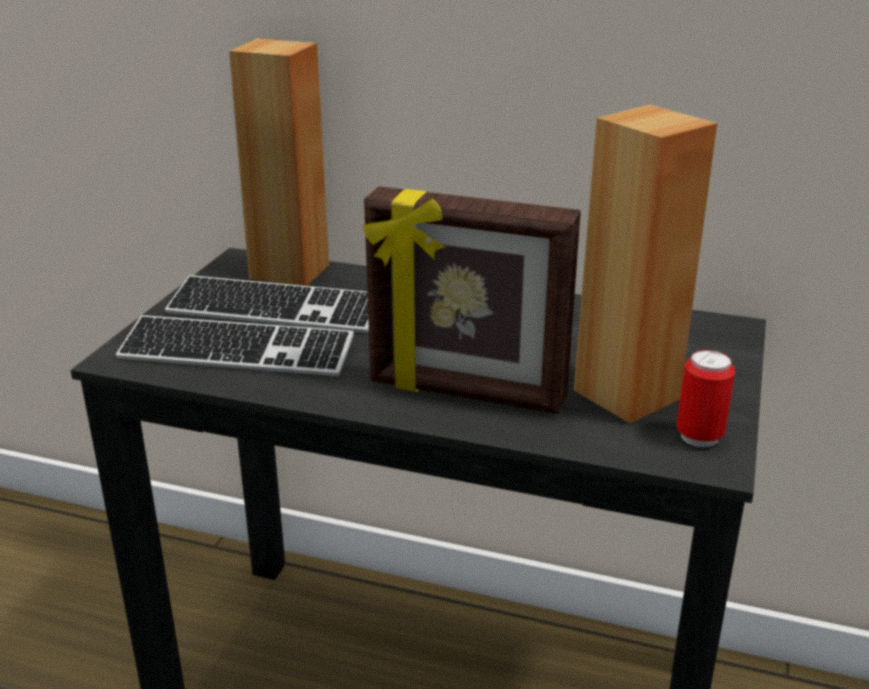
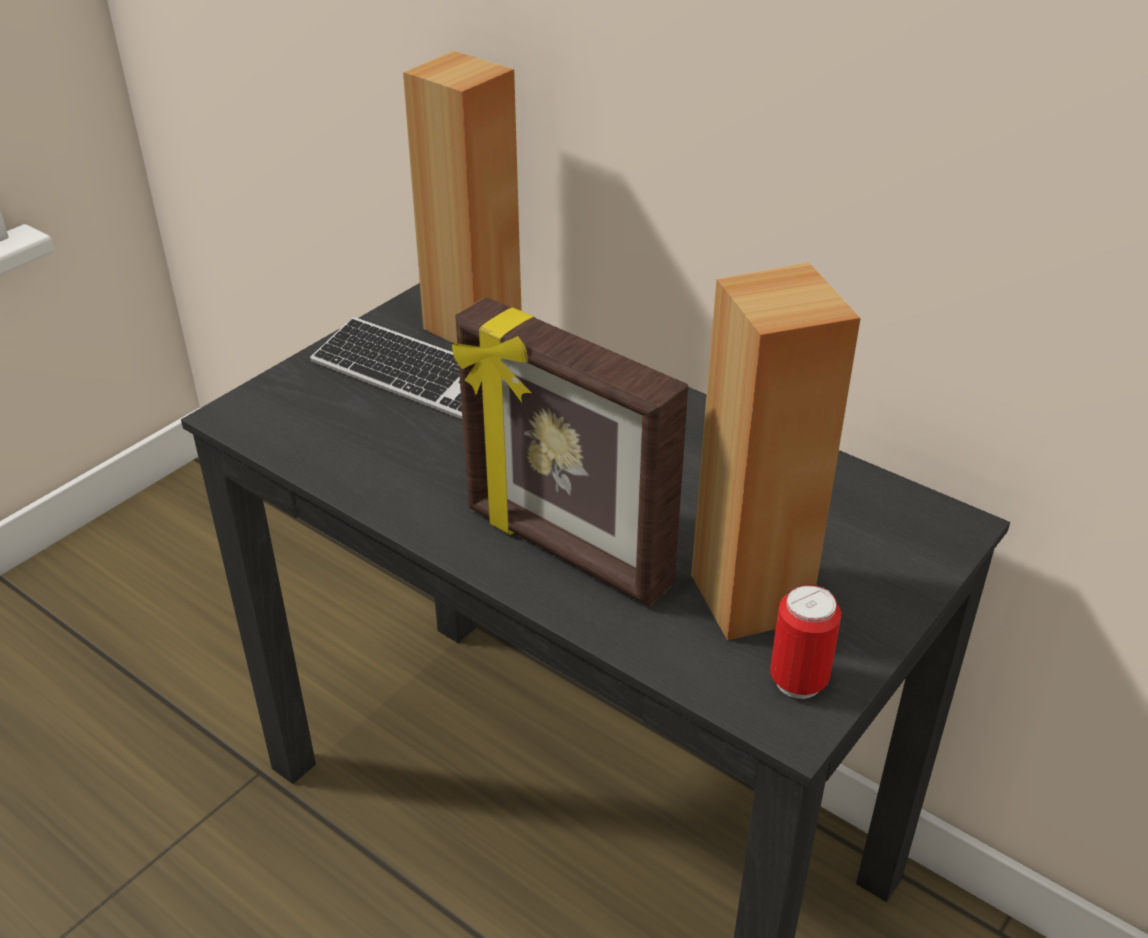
camera: 20 degrees right, 10 degrees up
keyboard [116,315,354,376] -> none

